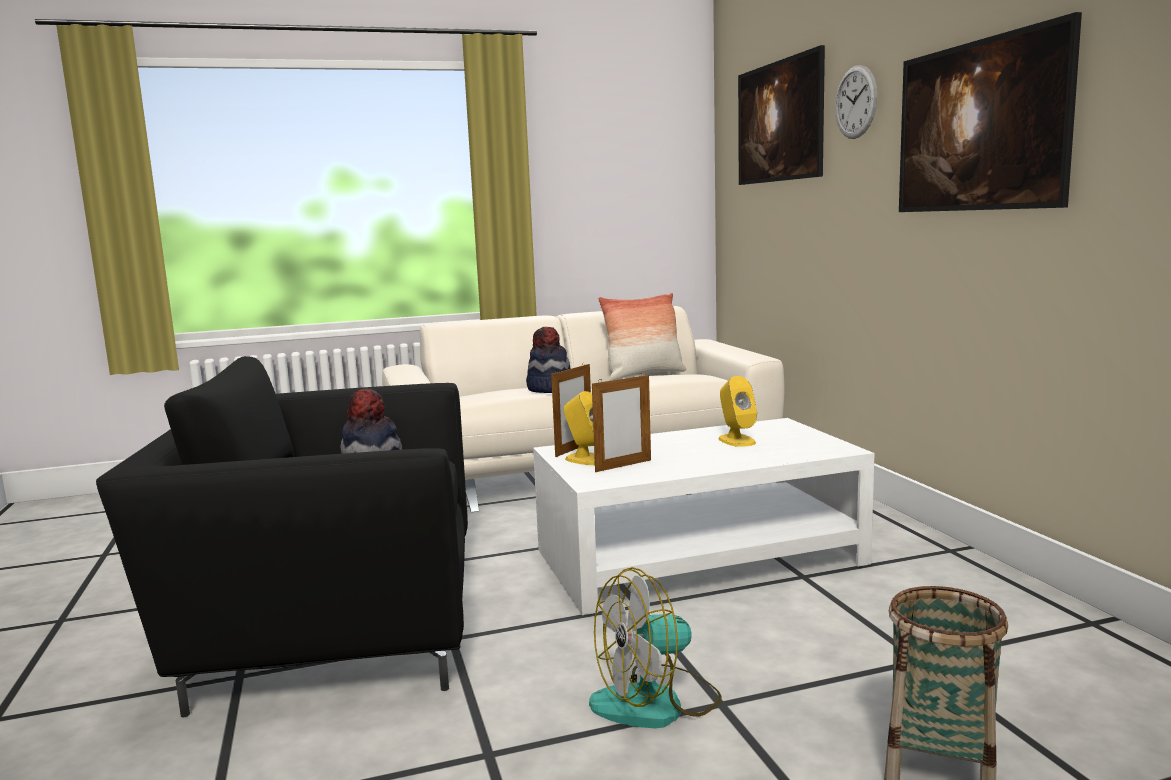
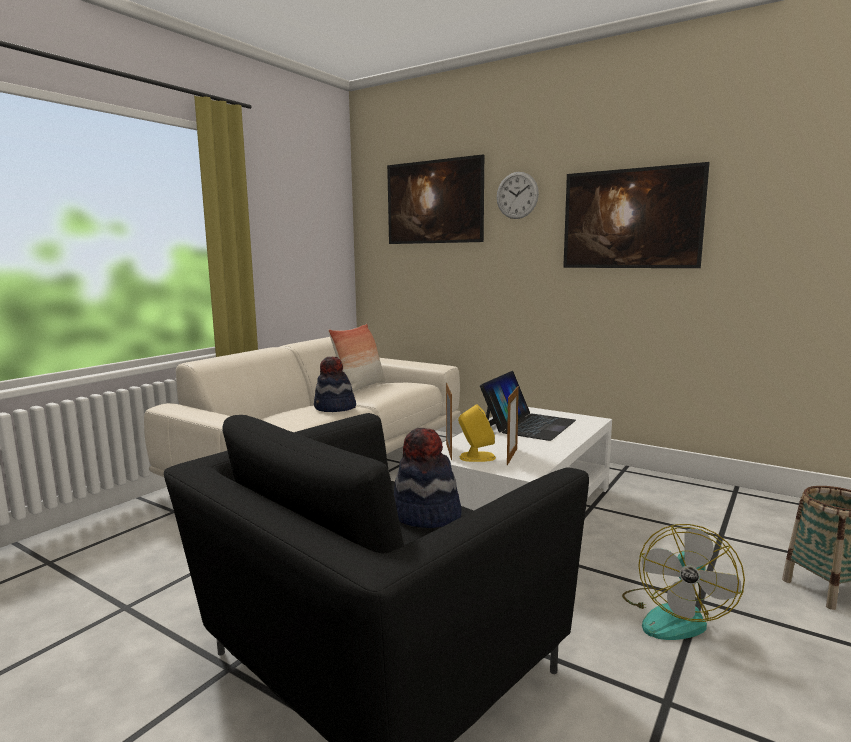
camera: 40 degrees left, 0 degrees up
yellow speaker [719,376,757,447] -> laptop [480,371,576,441]

